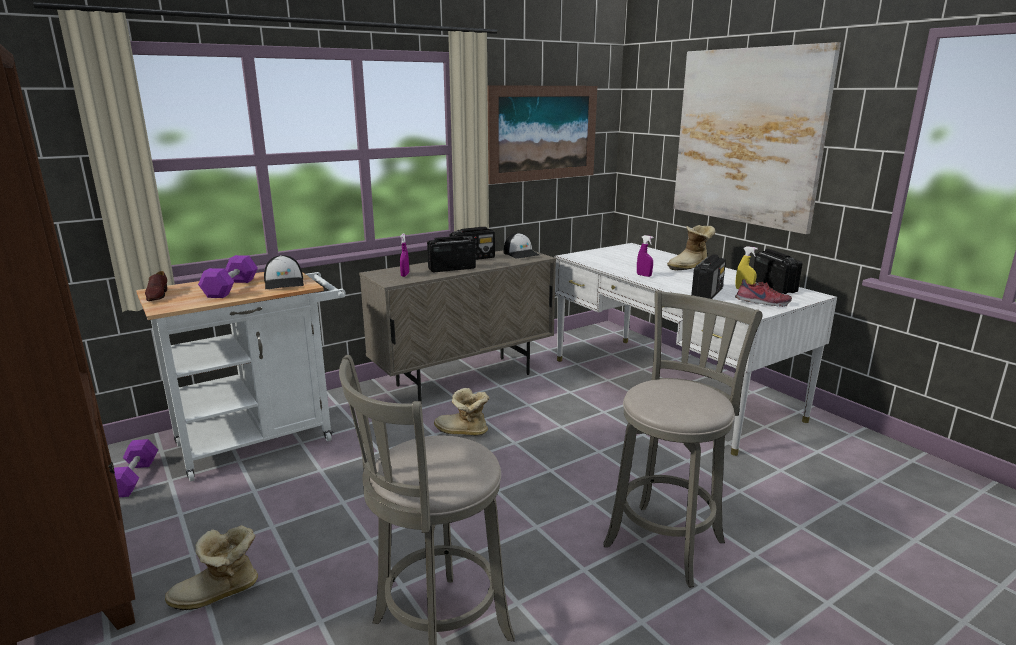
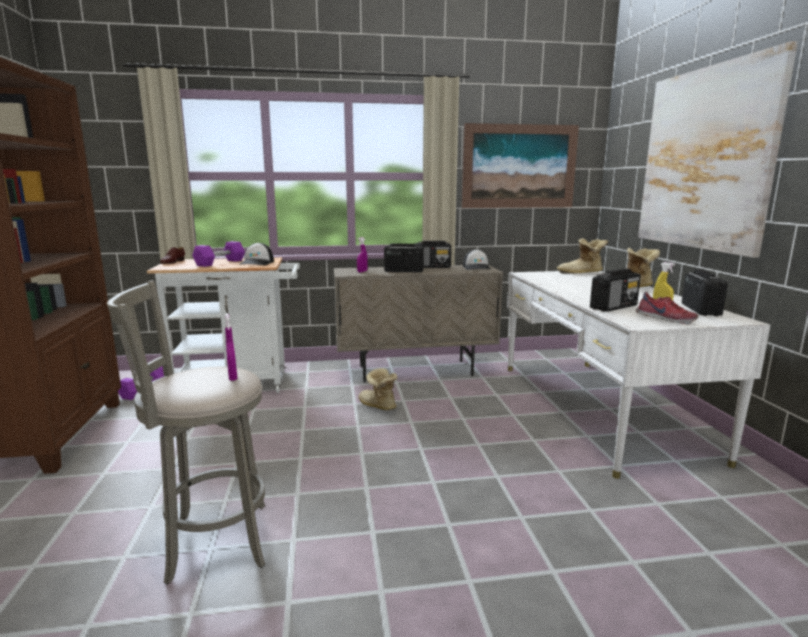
camera: 25 degrees right, 5 degrees down
boot [165,525,258,610] -> boot moved to [557,238,608,274]
grey stool [603,290,762,588] -> none
purple spray bottle [637,235,653,277] -> purple spray bottle moved to [225,313,237,381]

